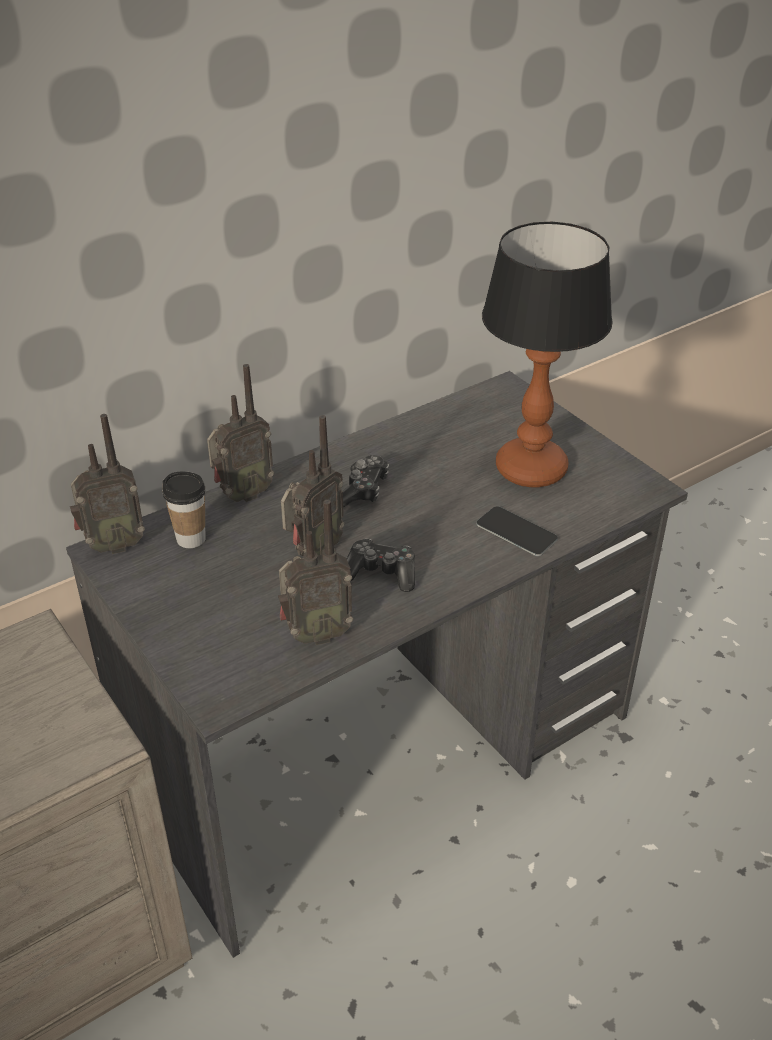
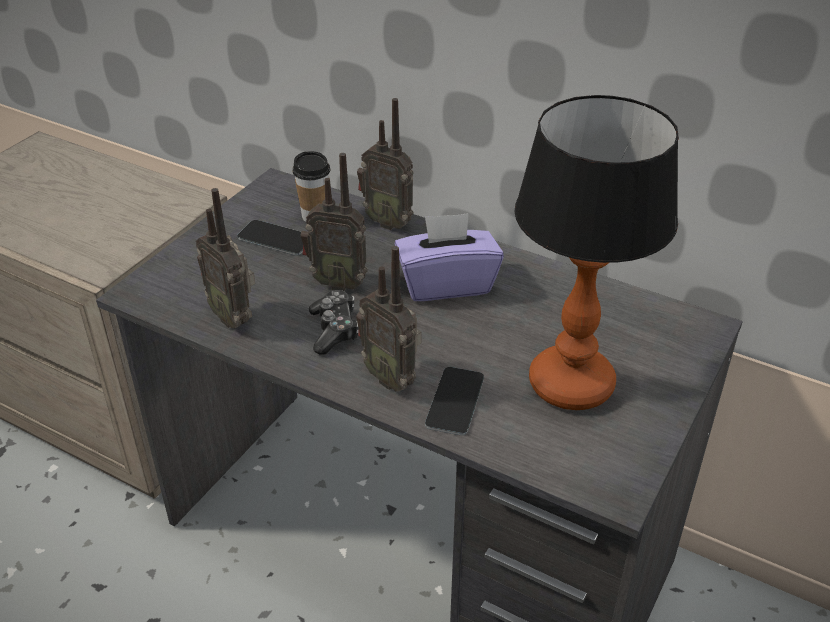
camera: 65 degrees right, 0 degrees up
radio [70,414,145,554] -> radio moved to [356,246,421,391]
game controller [343,455,389,507] -> purple tissue box [395,213,504,301]
none -> phone [237,220,303,255]

